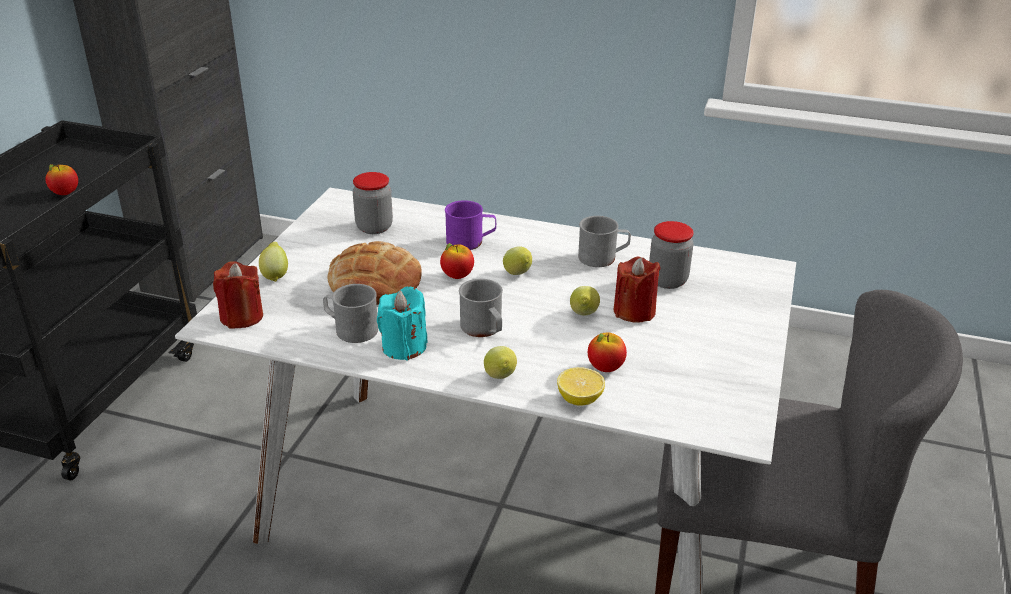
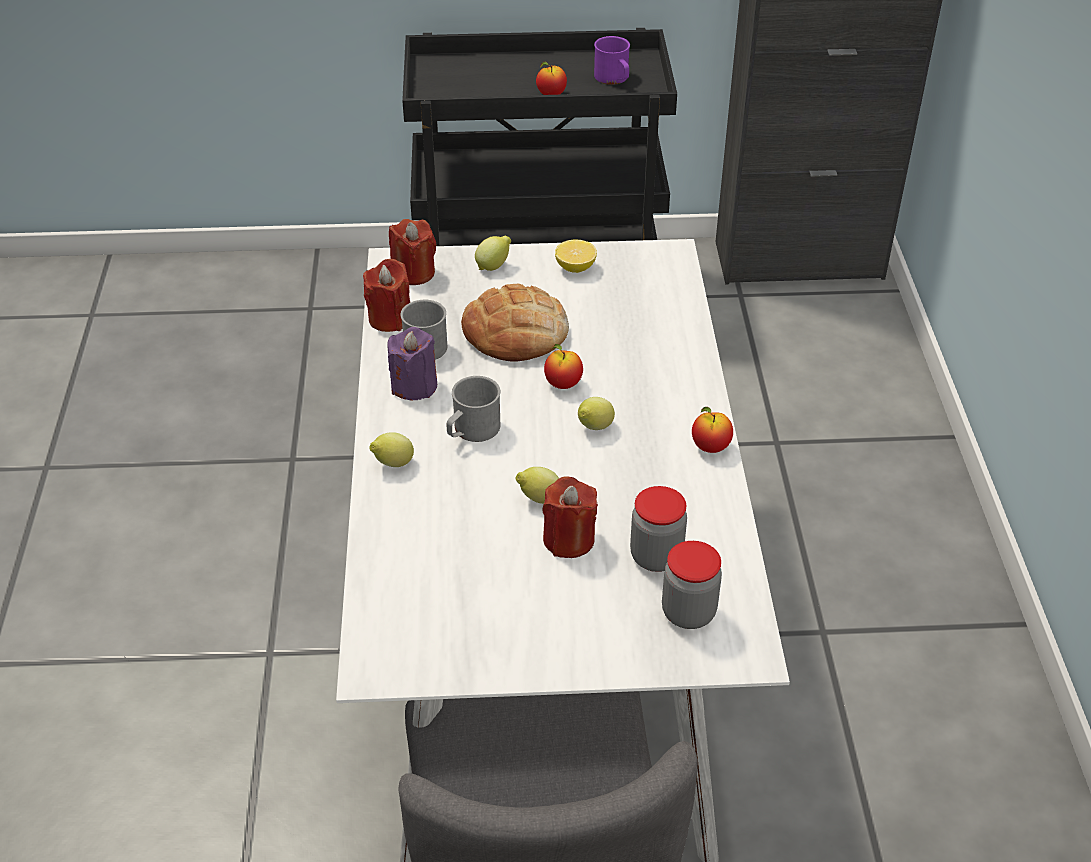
camera: 70 degrees right, 10 degrees up
jar [353,172,393,234] -> jar moved to [662,541,722,629]
turquoise candle [377,286,427,361] -> purple candle [387,327,437,400]
purple mug [445,200,496,250] -> purple mug moved to [594,36,630,85]
lemon [557,367,605,406] -> lemon moved to [555,240,597,273]
grey mug [578,216,631,267] -> none
apple [588,333,627,372] -> apple moved to [692,407,733,453]
none -> red candle [363,259,410,332]

